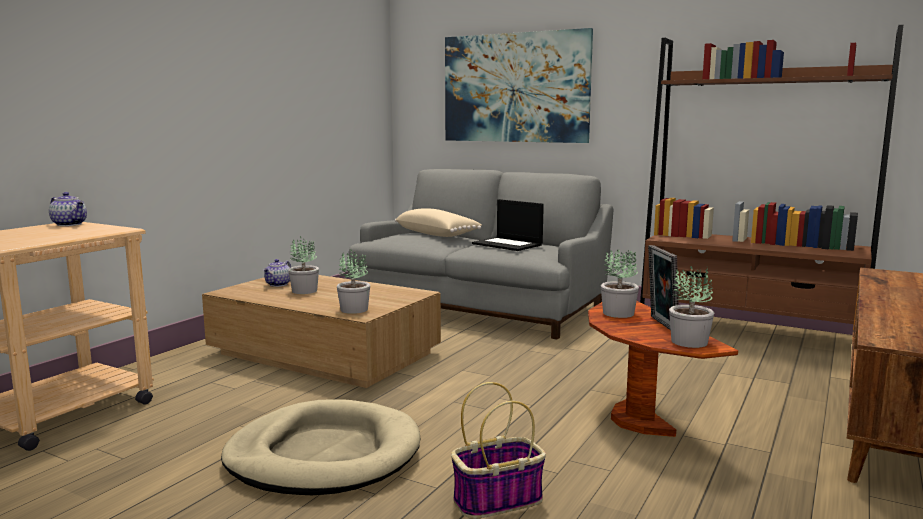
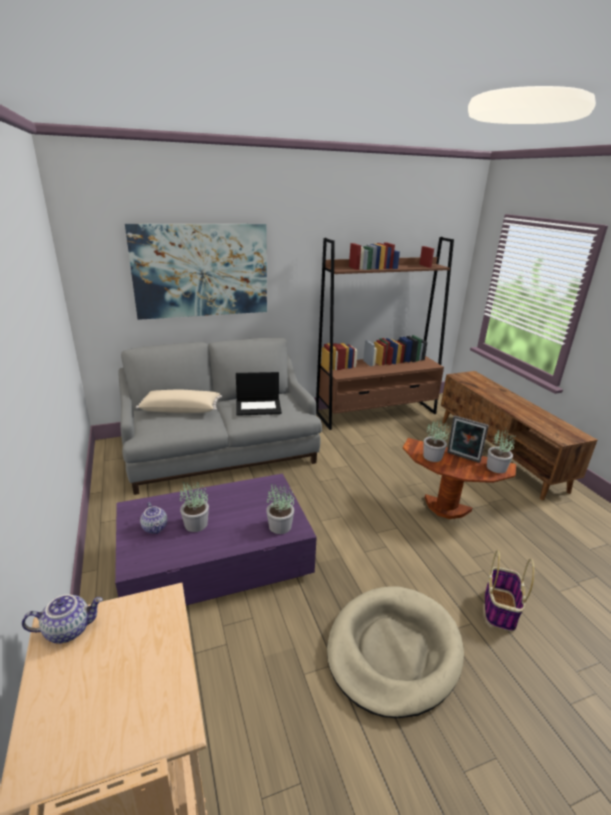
camera: 50 degrees left, 15 degrees up
brown coffee table [202,275,441,388] -> purple coffee table [115,473,317,605]

